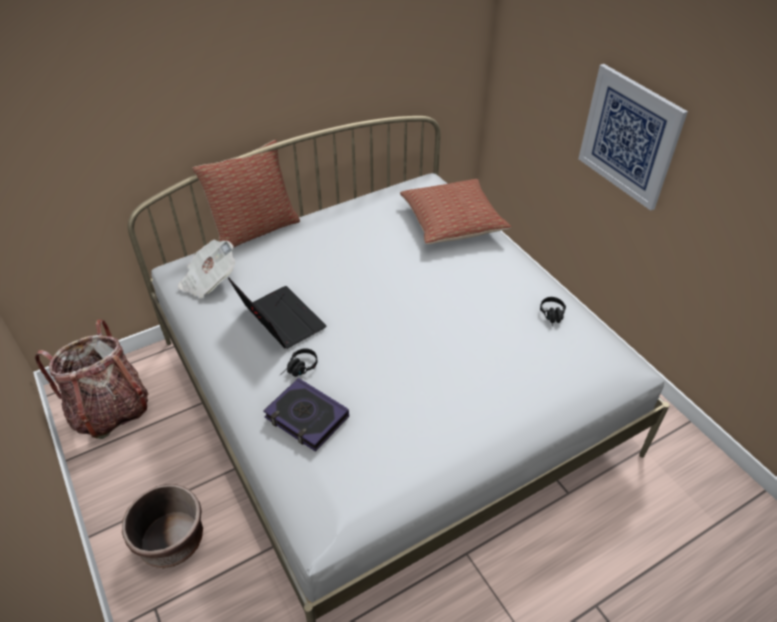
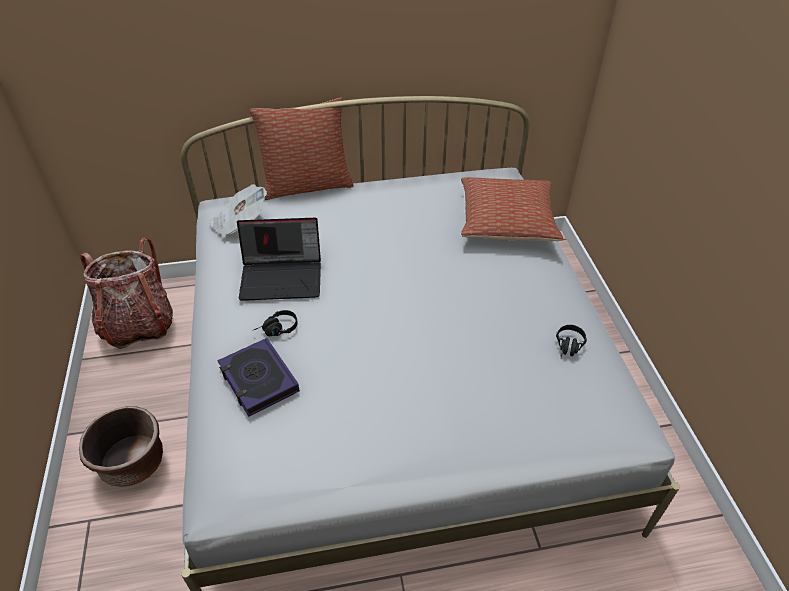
camera: 20 degrees right, 0 degrees up
laptop [228,277,326,349] -> laptop turned 105 degrees clockwise [237,218,321,301]
picture [578,64,688,211] -> none

